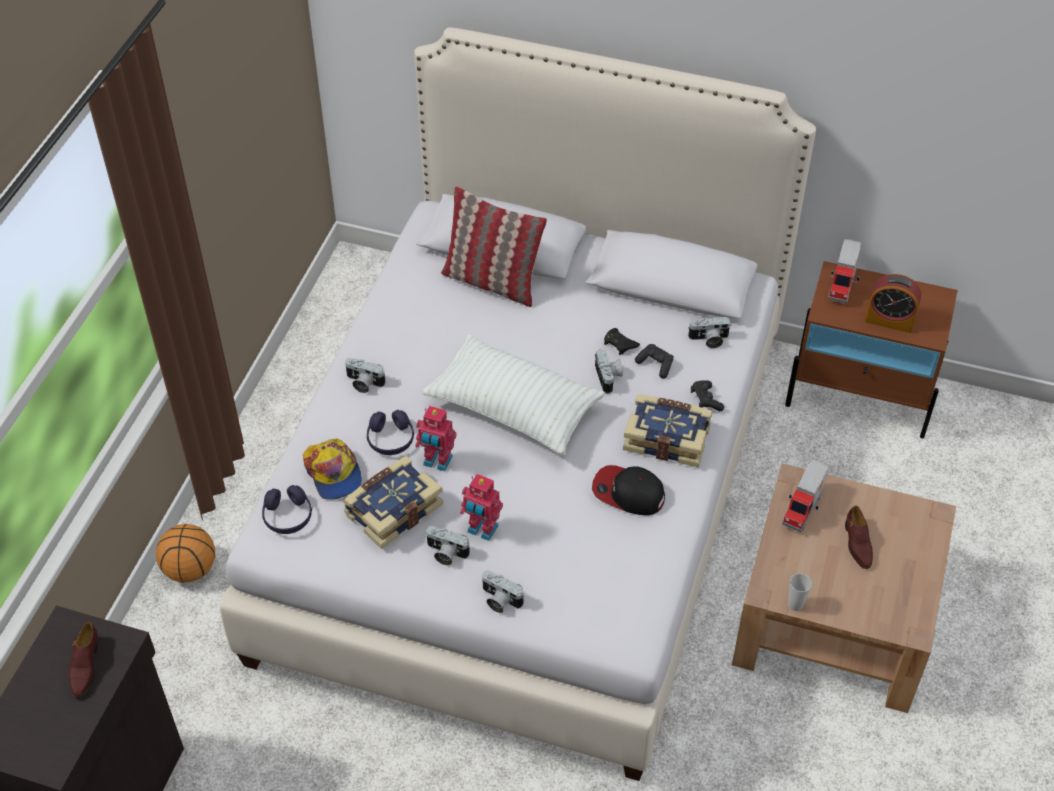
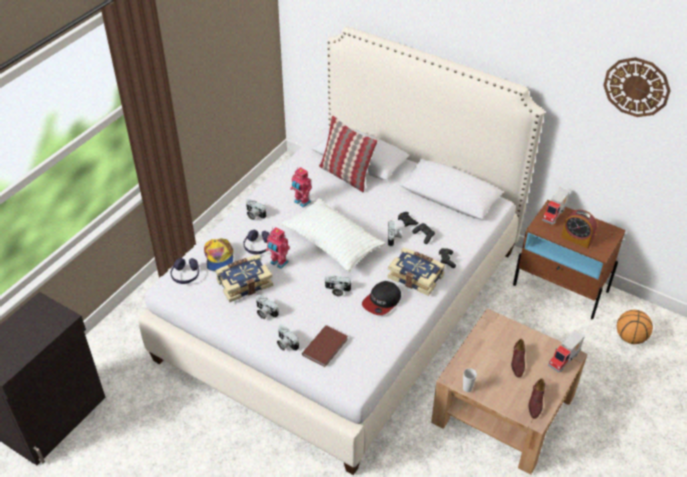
camera: 15 degrees right, 5 degrees down
brown shoe [69,622,98,698] -> brown shoe moved to [529,378,545,419]
basketball [156,524,215,583] -> basketball moved to [617,310,653,344]
toy robot [460,474,503,541] -> toy robot moved to [290,167,312,208]
cap [592,465,665,515] -> cap turned 90 degrees counterclockwise [362,281,401,315]
camera [688,316,730,348] -> camera moved to [324,276,351,296]
toy truck [782,460,829,532] -> toy truck moved to [548,330,585,373]
none -> brown book [302,325,348,367]
none -> wall clock [603,57,671,117]

